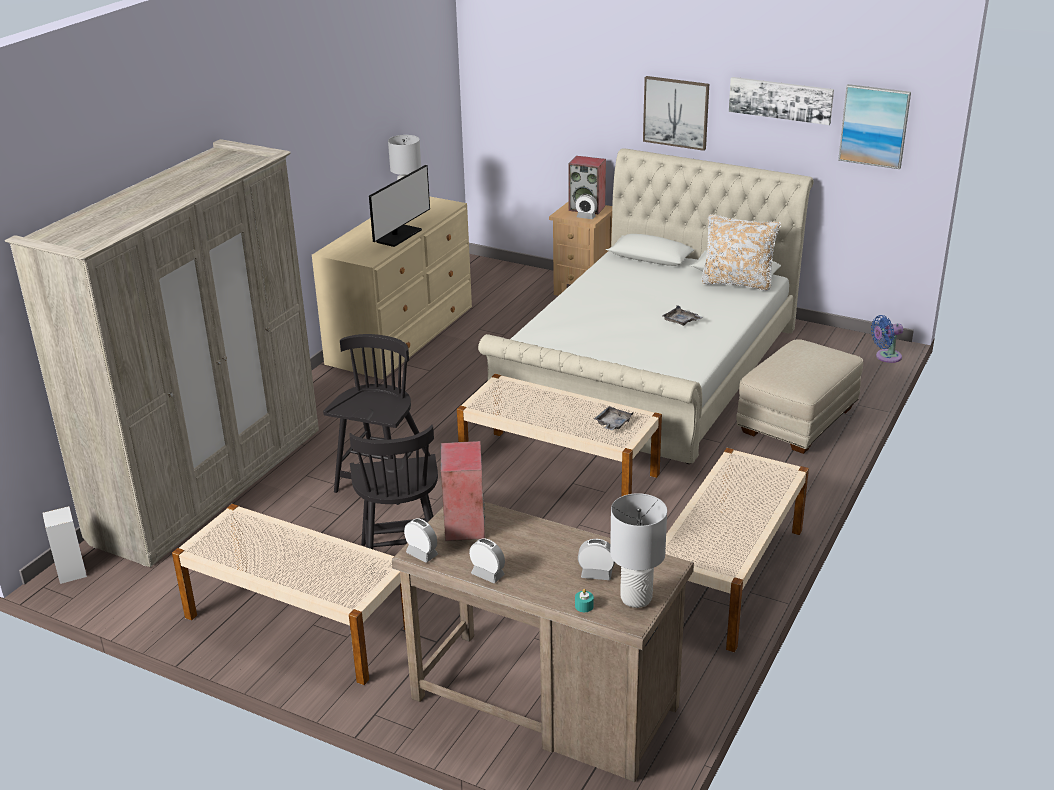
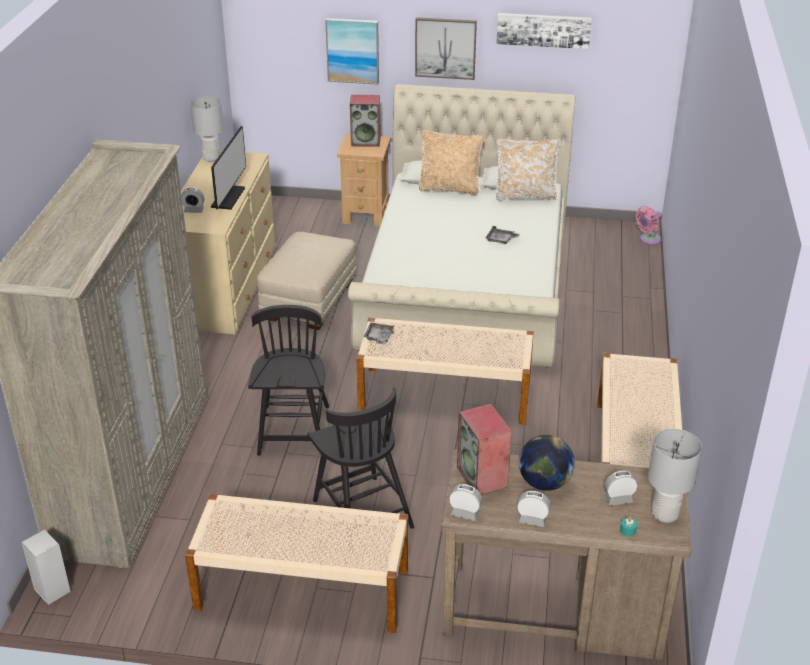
camera: 20 degrees left, 5 degrees up
alarm clock [575,194,597,219] -> alarm clock moved to [181,187,204,213]
grey tray [594,406,633,430] -> grey tray moved to [364,323,394,344]
beige ottoman [736,339,863,454] -> beige ottoman moved to [257,232,356,330]
picture [838,84,911,169] -> picture moved to [325,18,379,84]
blue fan [871,315,903,363] -> pink fan [635,206,662,245]
none -> beige pillow [419,130,485,195]
none -> globe [519,435,575,491]

